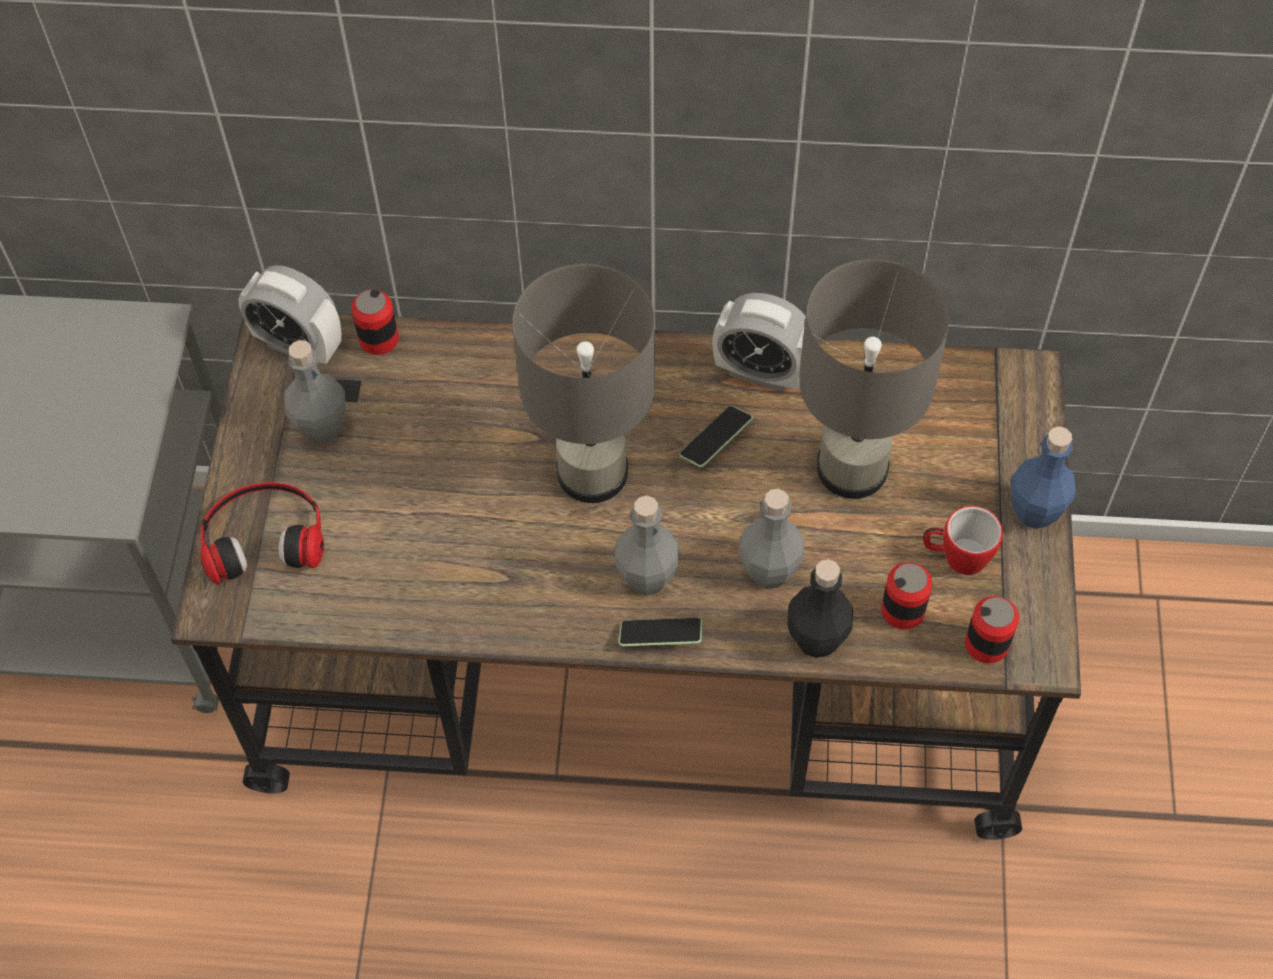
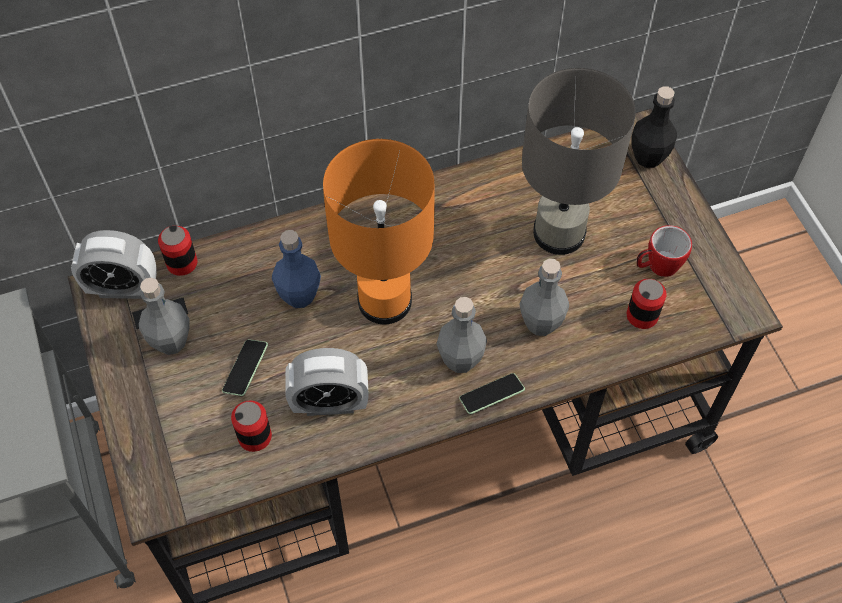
camera: 25 degrees left, 0 degrees up
headphones [200,482,324,585] -> none
grey table lamp [513,263,655,503] -> orange table lamp [323,139,435,324]
phone [679,406,753,467] -> phone moved to [222,339,268,396]
alarm clock [712,293,806,392] -> alarm clock moved to [285,348,369,416]
black bottle [787,559,853,658] -> black bottle moved to [631,86,677,168]
can [965,596,1019,663] -> can moved to [231,400,272,452]
blue bottle [1011,426,1076,529] -> blue bottle moved to [272,230,321,308]

